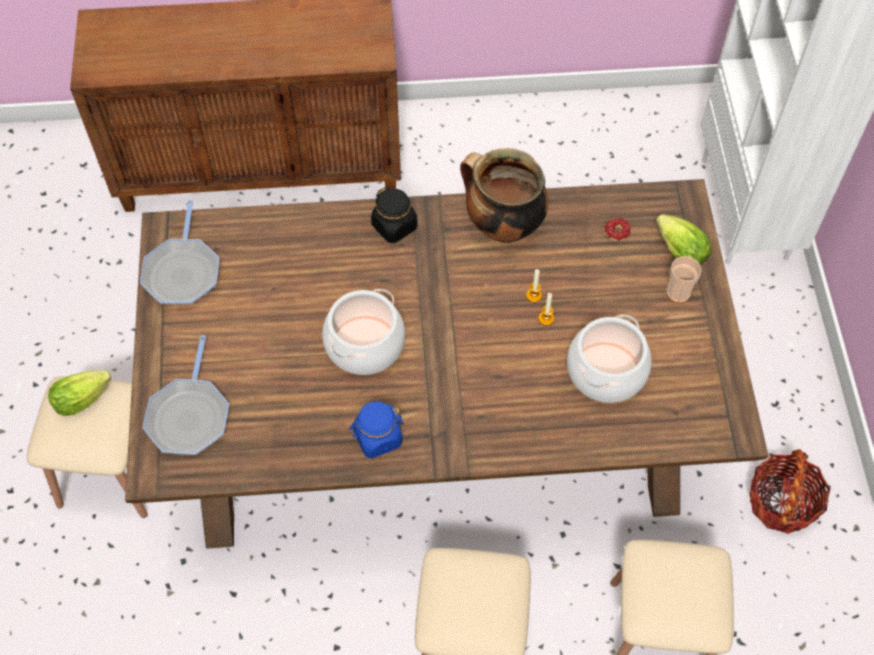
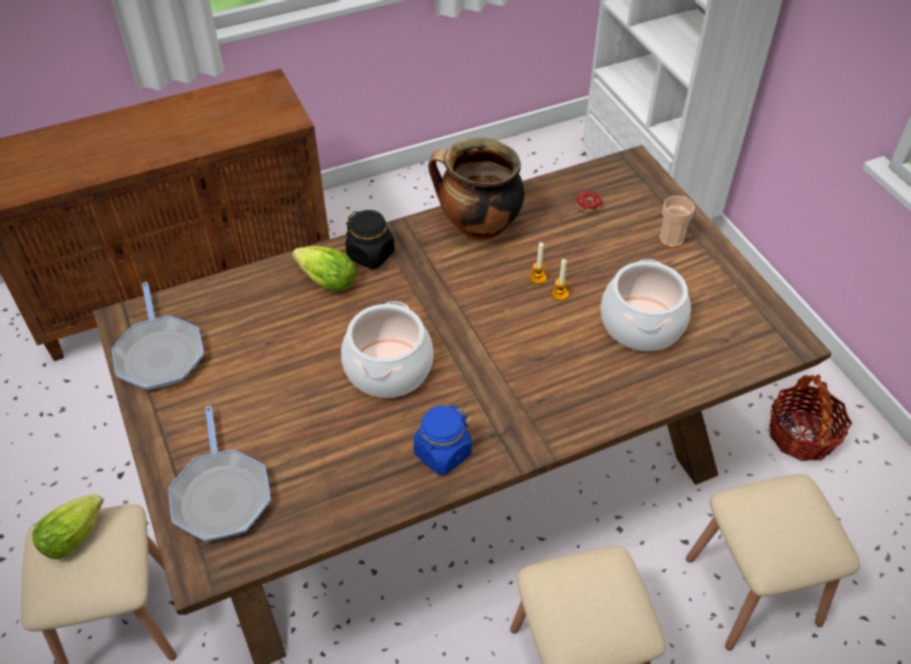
camera: 20 degrees left, 10 degrees down
lettuce [656,214,711,265] -> lettuce moved to [292,246,356,291]

